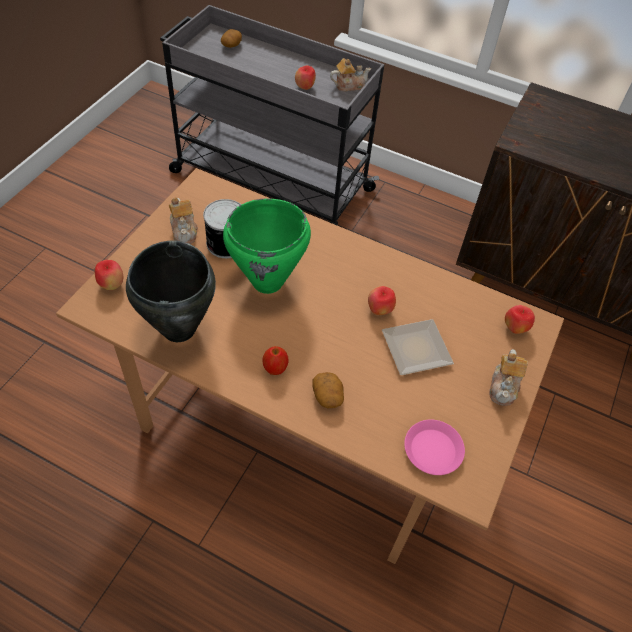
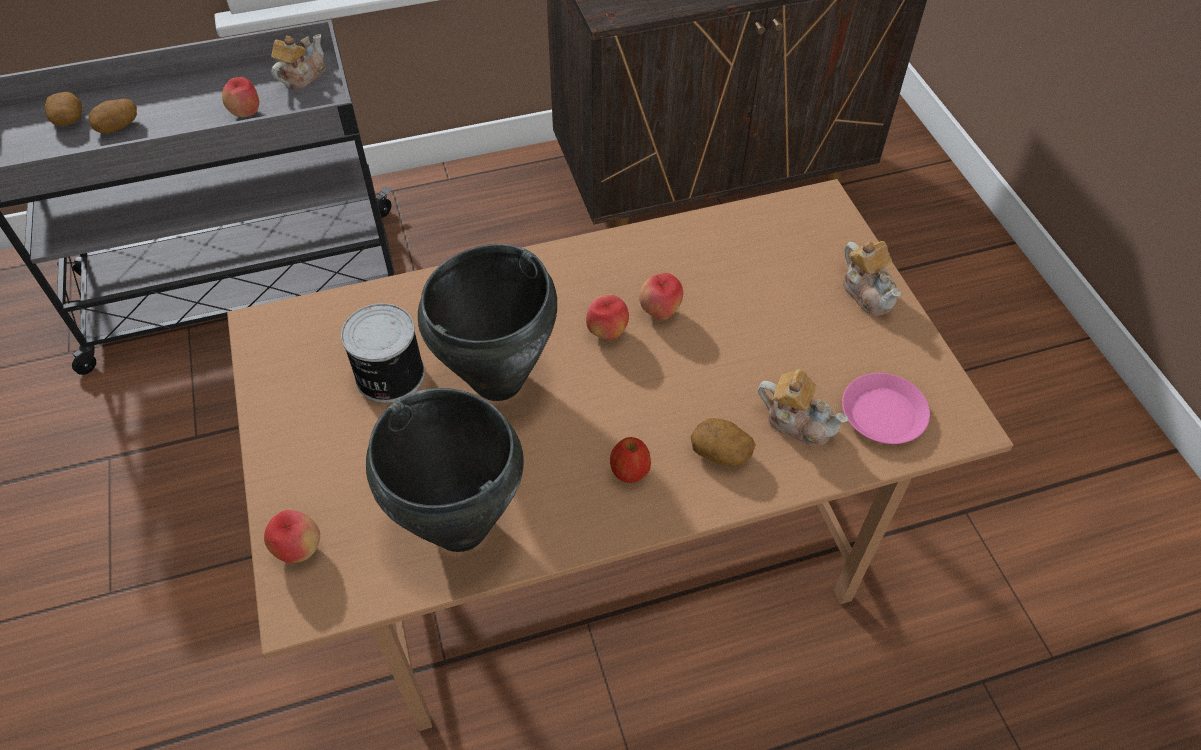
camera: 40 degrees left, 0 degrees up
teapot [169,197,198,244] -> teapot moved to [758,369,848,446]
green cooking pot [223,198,311,294] -> black cooking pot [418,244,557,401]
plate [382,319,454,375] -> none
apple [505,305,535,334] -> apple moved to [586,295,629,340]
none -> potato [88,99,137,134]

